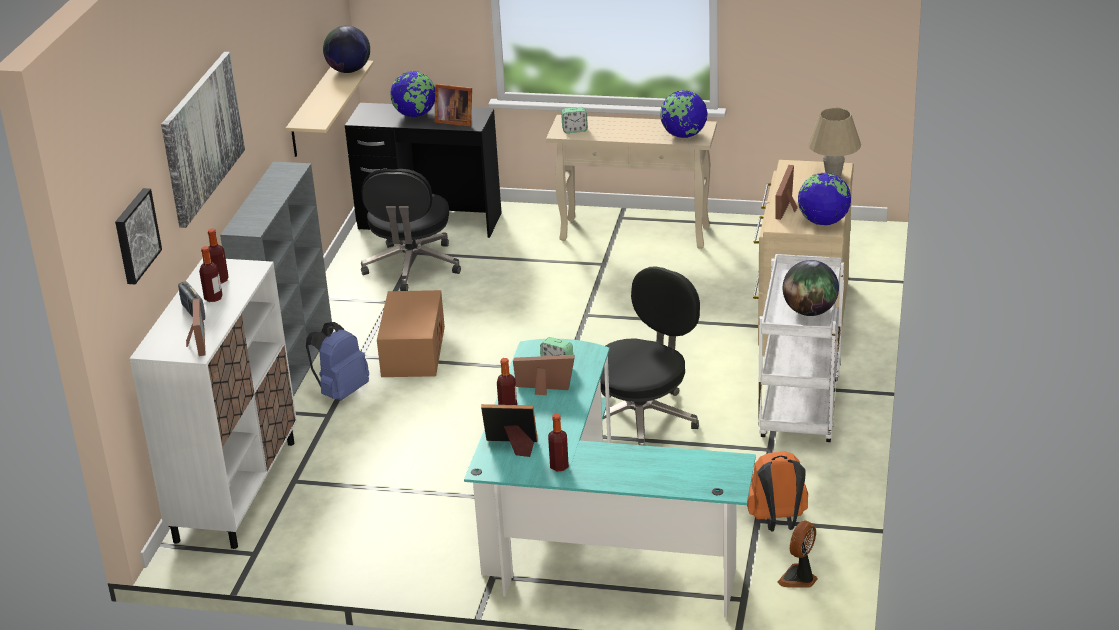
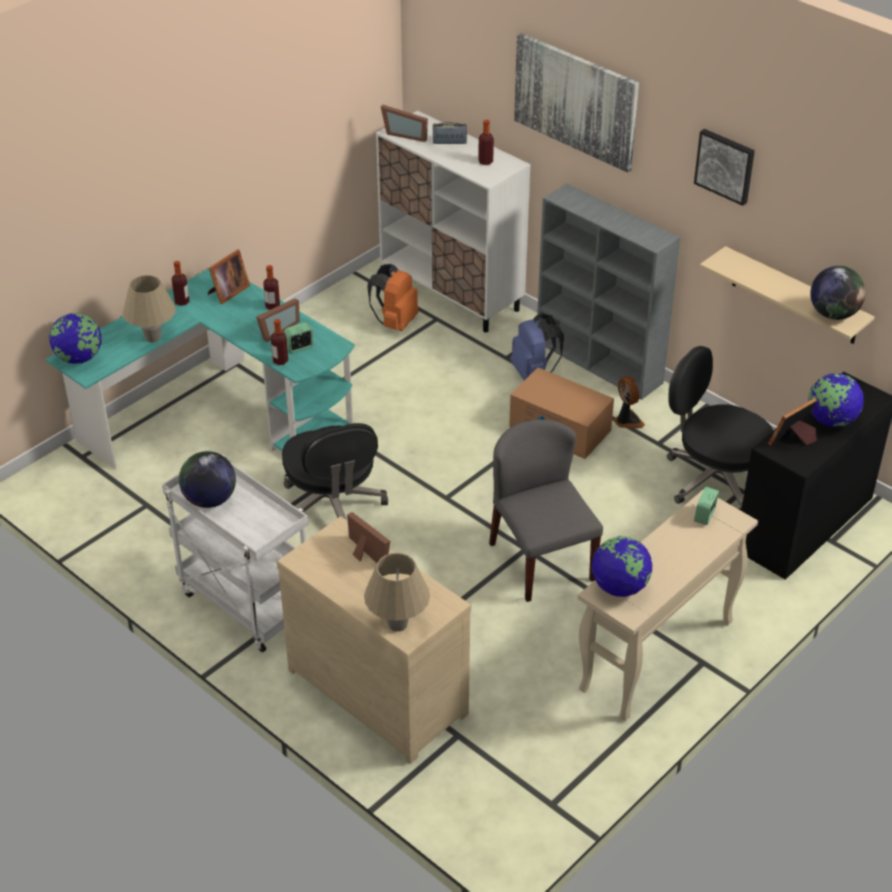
camera: 120 degrees right, 10 degrees up
picture [115,188,162,284] -> picture moved to [694,129,755,206]
bottle [199,246,223,302] -> bottle moved to [271,319,288,365]
orange backpack [747,452,808,532] -> orange backpack moved to [367,264,419,331]
fan [778,521,818,588] -> fan moved to [613,376,645,429]
globe [798,173,851,225] -> globe moved to [49,313,102,364]
none -> beige table lamp [123,275,176,343]
none -> grey chair [489,419,603,602]

